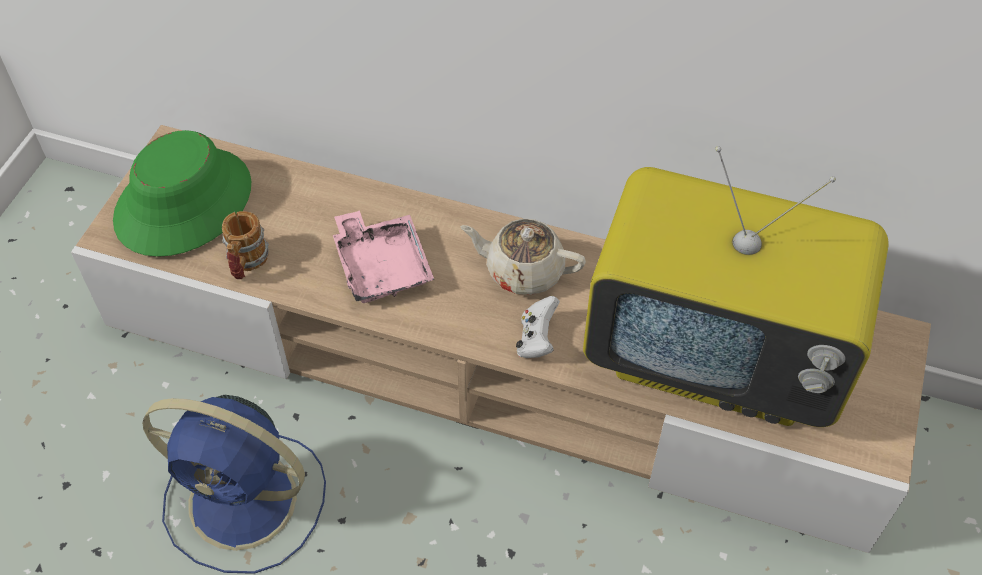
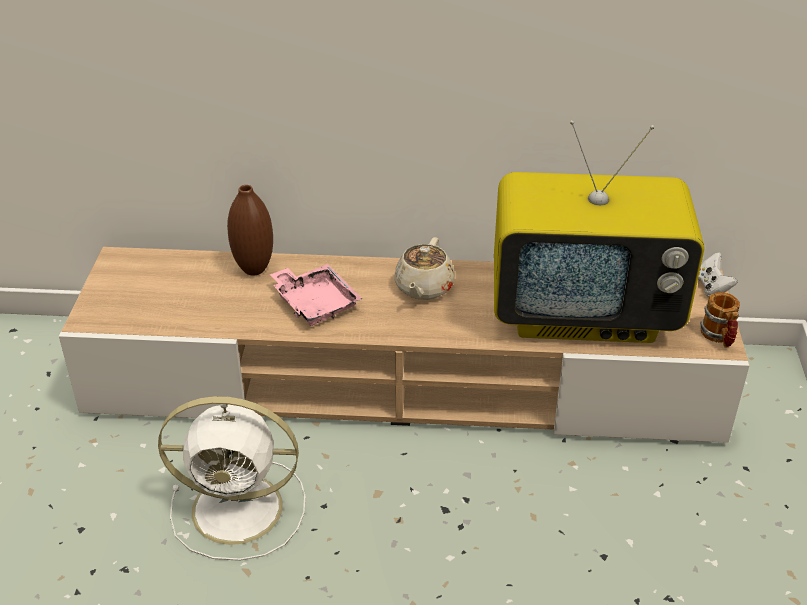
camera: 15 degrees left, 15 degrees down
green hat [113,130,251,257] -> none
blue fan [142,395,326,574] -> white fan [158,396,306,561]
mug [222,211,269,279] -> mug moved to [700,292,740,348]
beige teapot [460,219,586,295] -> beige teapot turned 75 degrees counterclockwise [394,237,455,300]
white game controller [516,296,560,358] -> white game controller moved to [698,253,737,297]
none -> brown vase [227,185,273,275]

